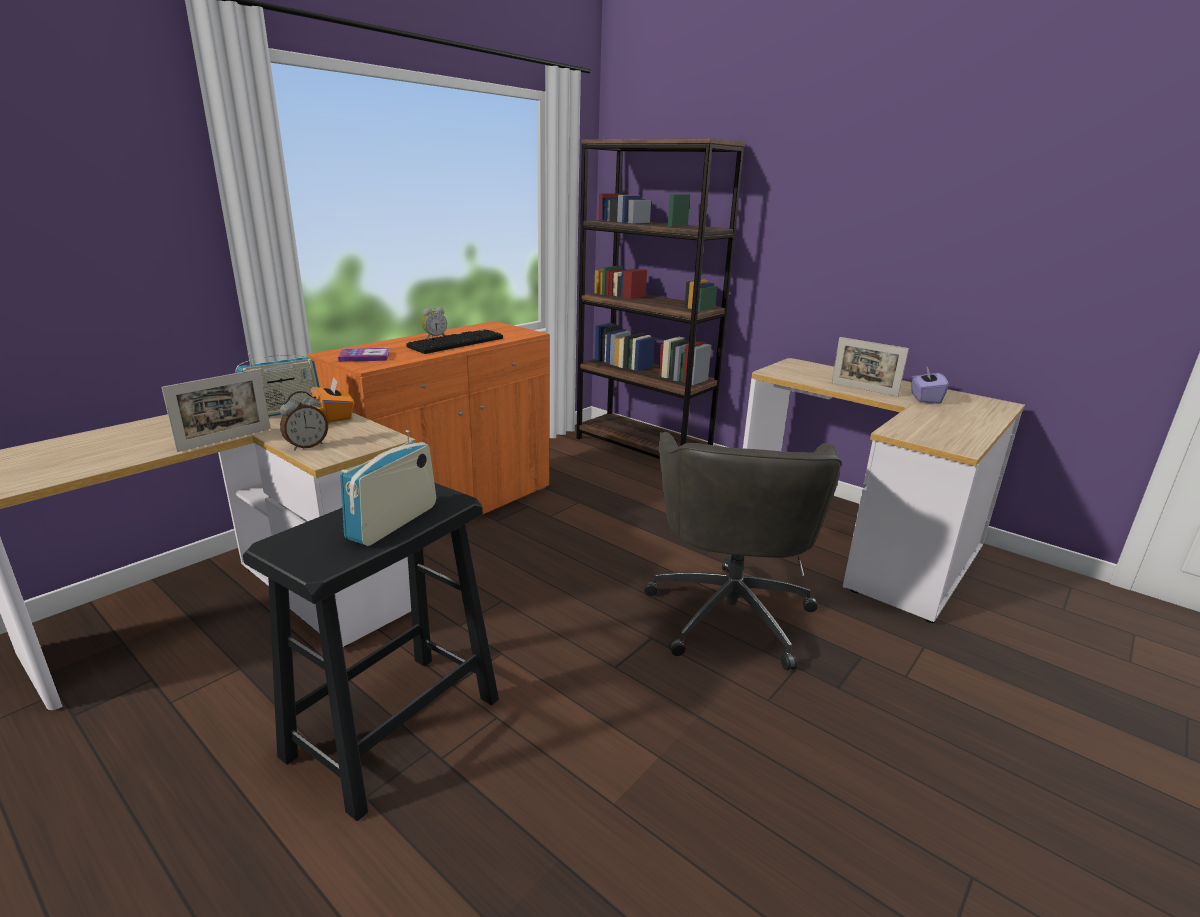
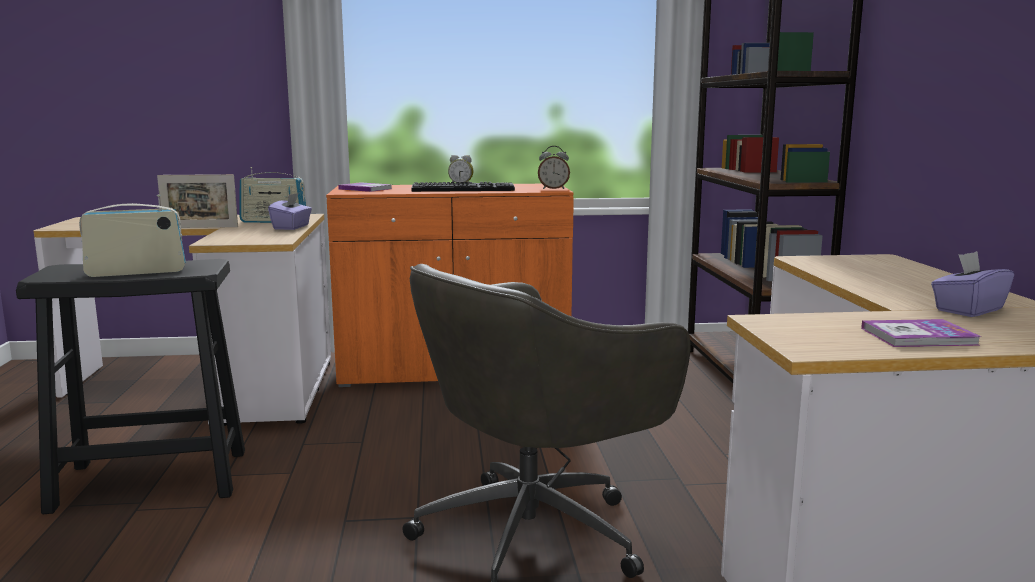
camera: 45 degrees right, 10 degrees down
alarm clock [280,391,328,450] -> alarm clock moved to [538,146,570,189]
orange tissue box [310,376,354,423] -> purple tissue box [268,193,312,230]
picture frame [831,337,909,397] -> none
none -> book [861,319,982,347]

